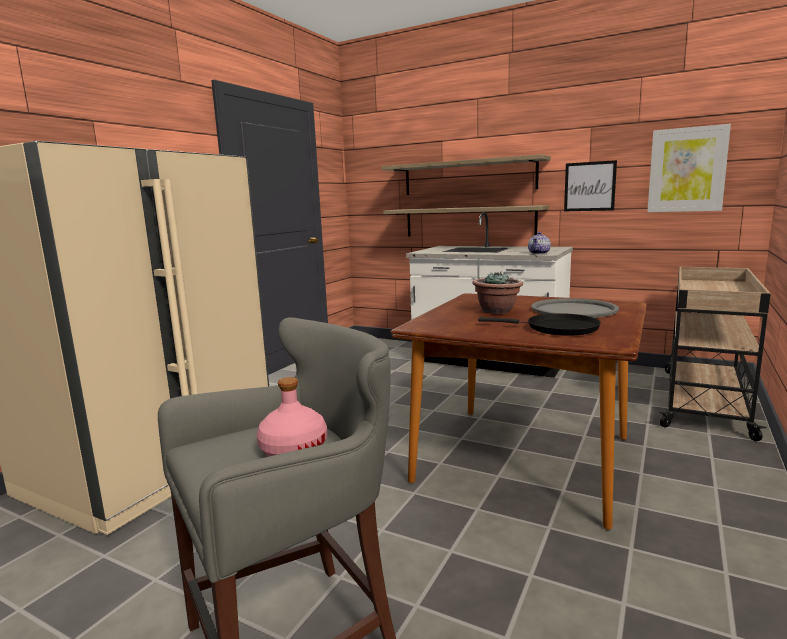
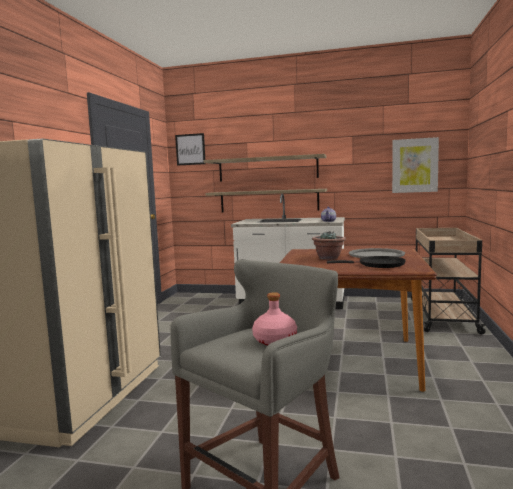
camera: 15 degrees left, 5 degrees down
picture [564,160,617,211] -> picture moved to [175,133,206,166]

